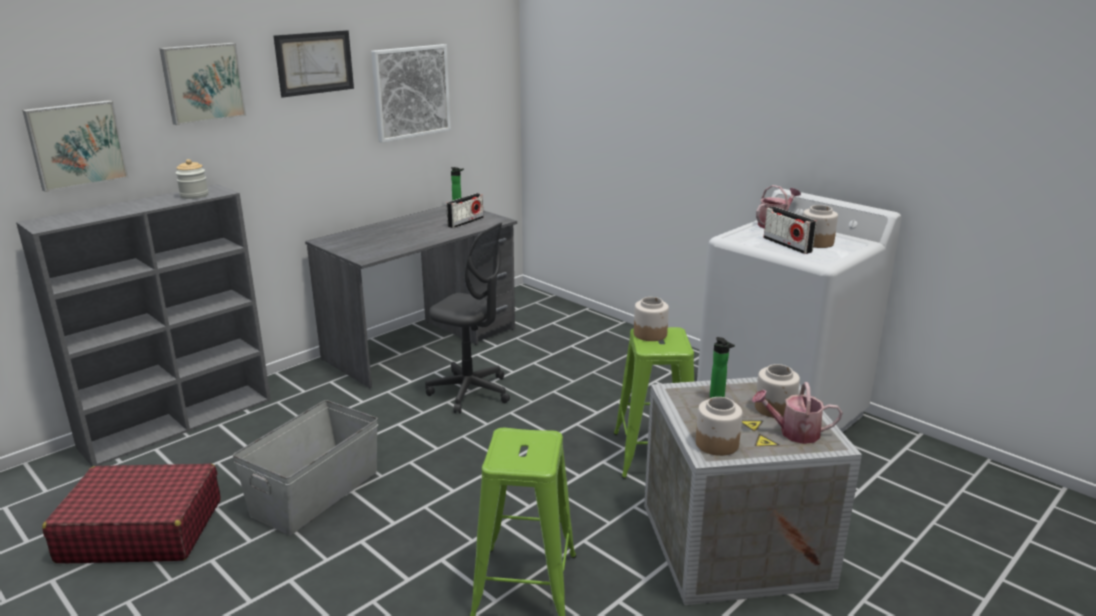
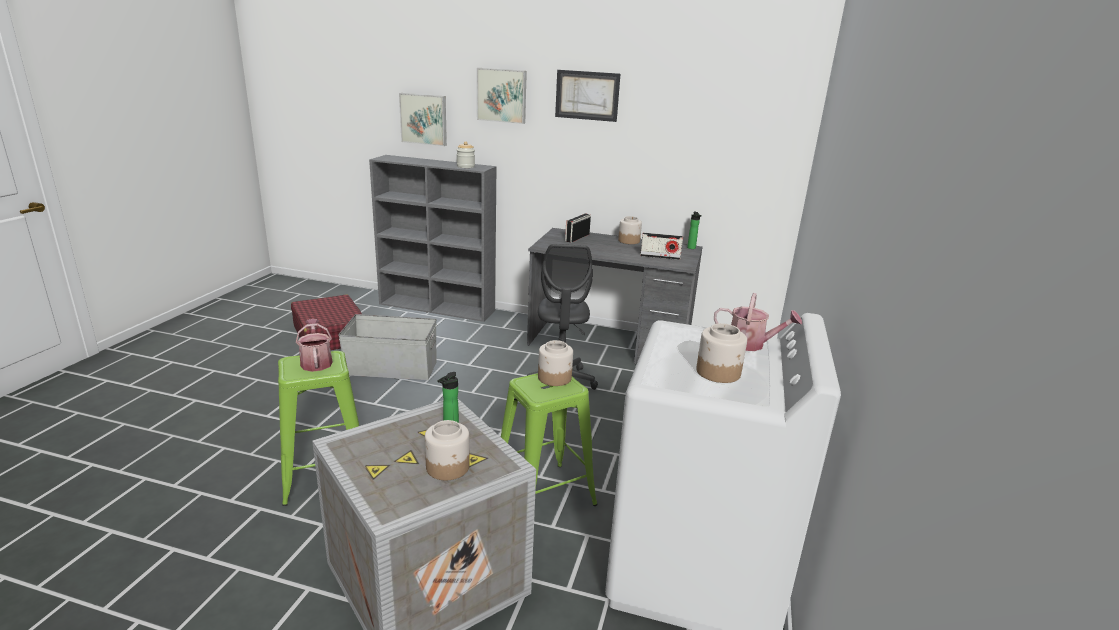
camera: 60 degrees right, 0 degrees up
picture [371,44,451,143] -> none
jar [696,397,743,456] -> jar moved to [618,216,642,244]
watering can [752,382,842,444] -> watering can moved to [296,319,333,372]
radio [763,207,817,254] -> radio moved to [565,213,591,243]

